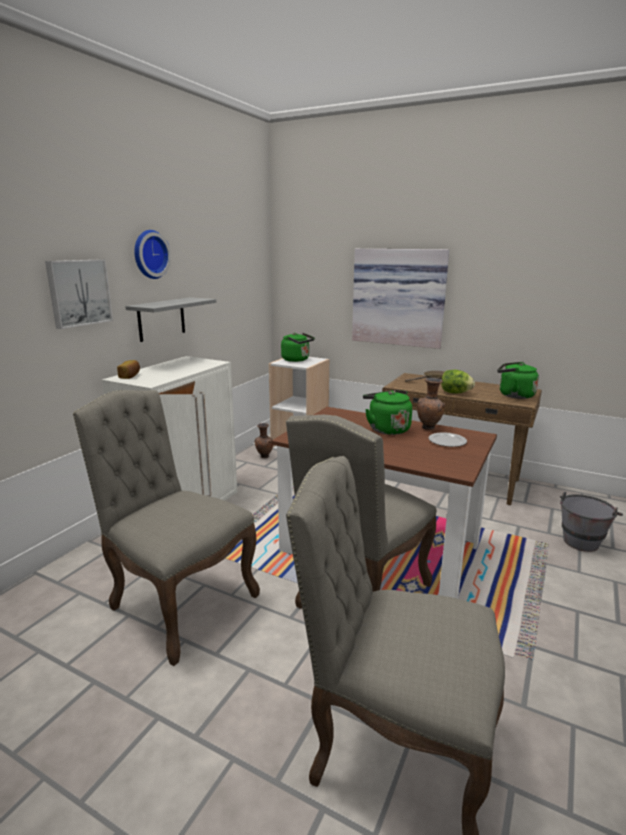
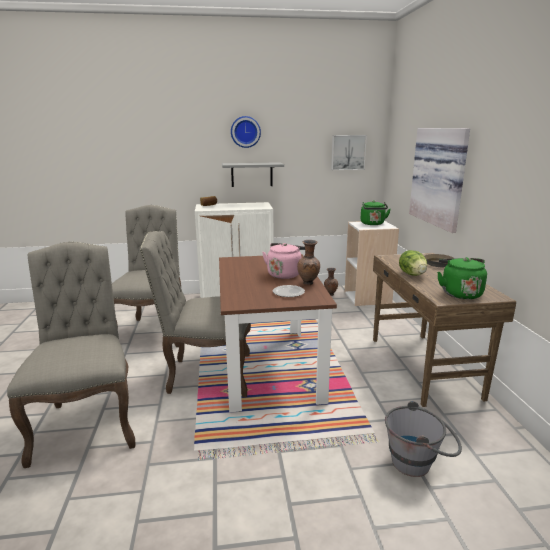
camera: 55 degrees right, 0 degrees up
picture [45,259,113,329] -> picture moved to [331,135,367,170]
green kettle [363,390,412,435] -> pink kettle [262,243,305,279]

